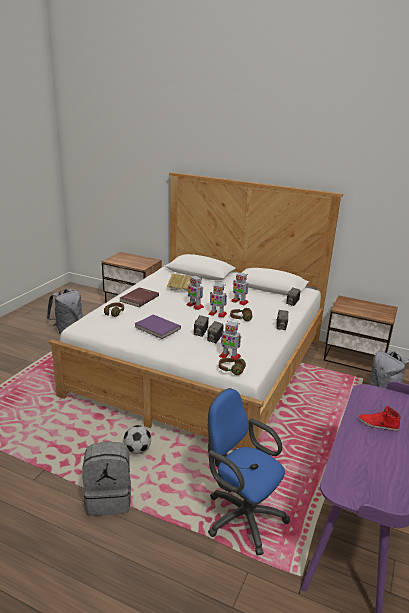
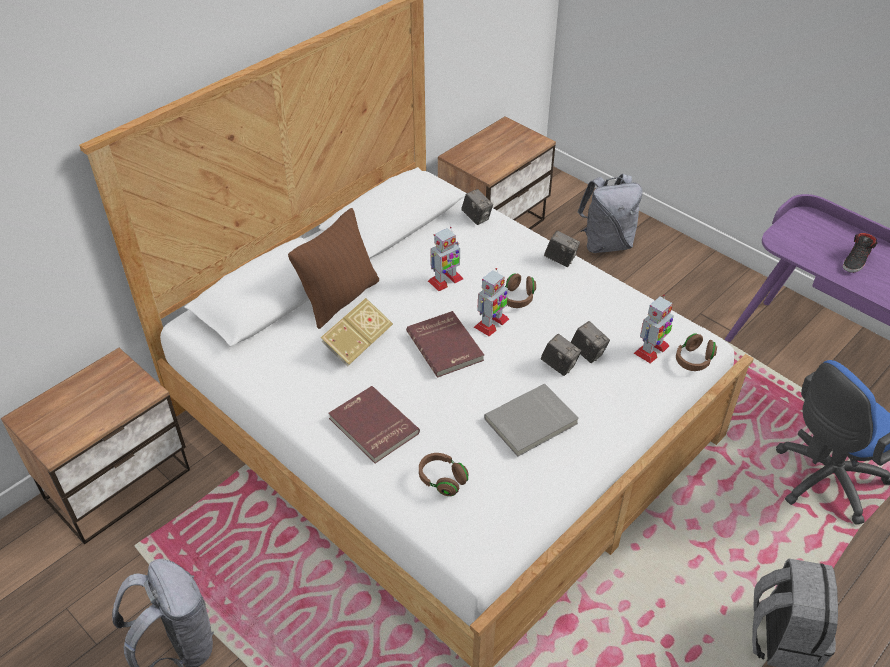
camera: 70 degrees left, 20 degrees up
football [124,425,151,454] -> none
purple book [135,315,181,339] -> grey book [484,384,579,457]
toy robot [186,275,204,310] -> red book [406,311,484,377]
red shoe [359,406,401,431] -> black shoe [843,233,878,273]
none -> brown pillow [288,208,379,329]

